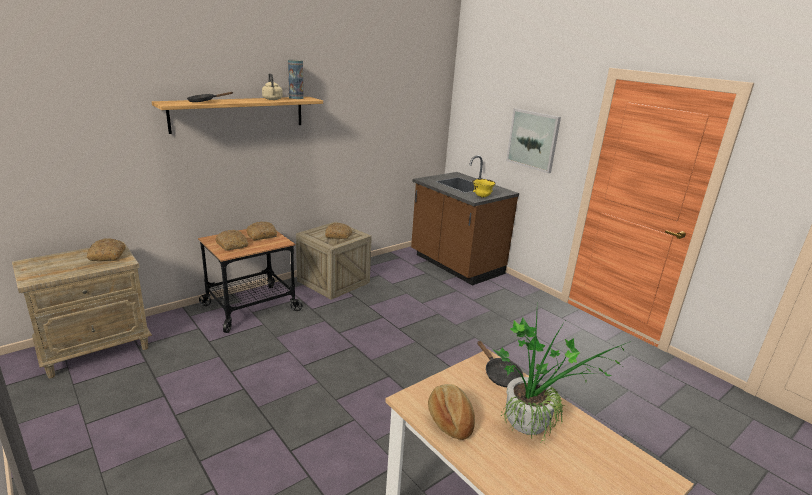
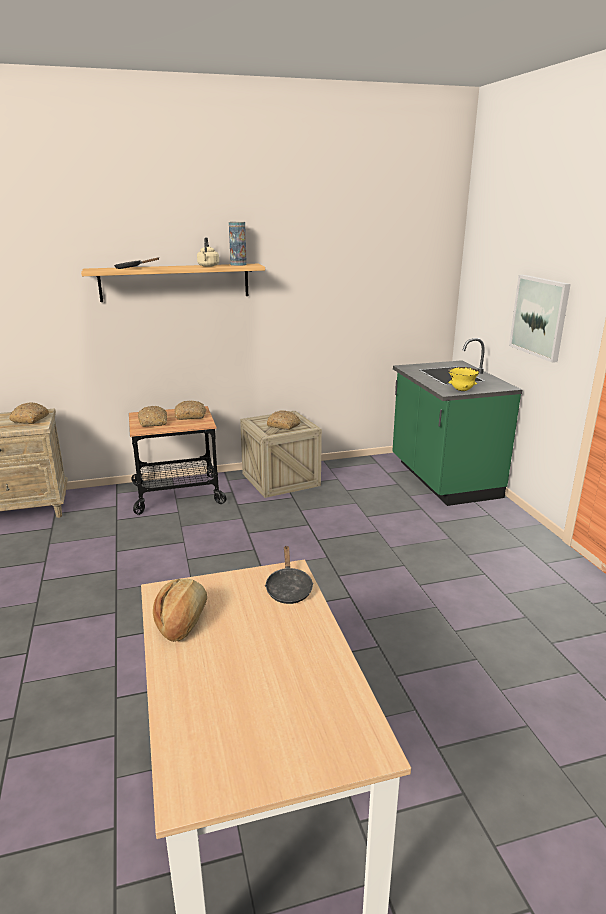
camera: 25 degrees right, 0 degrees up
brown counter [411,155,519,286] -> green counter [392,338,522,506]
potted plant [492,314,631,443] -> none

